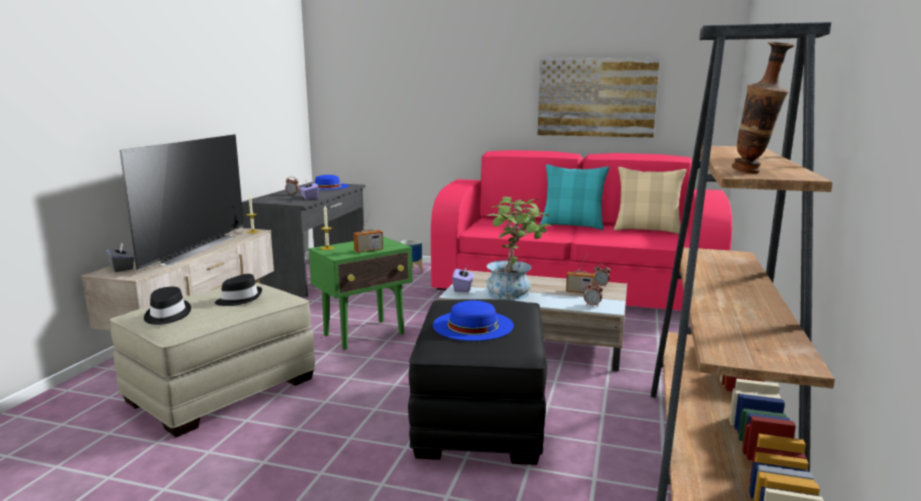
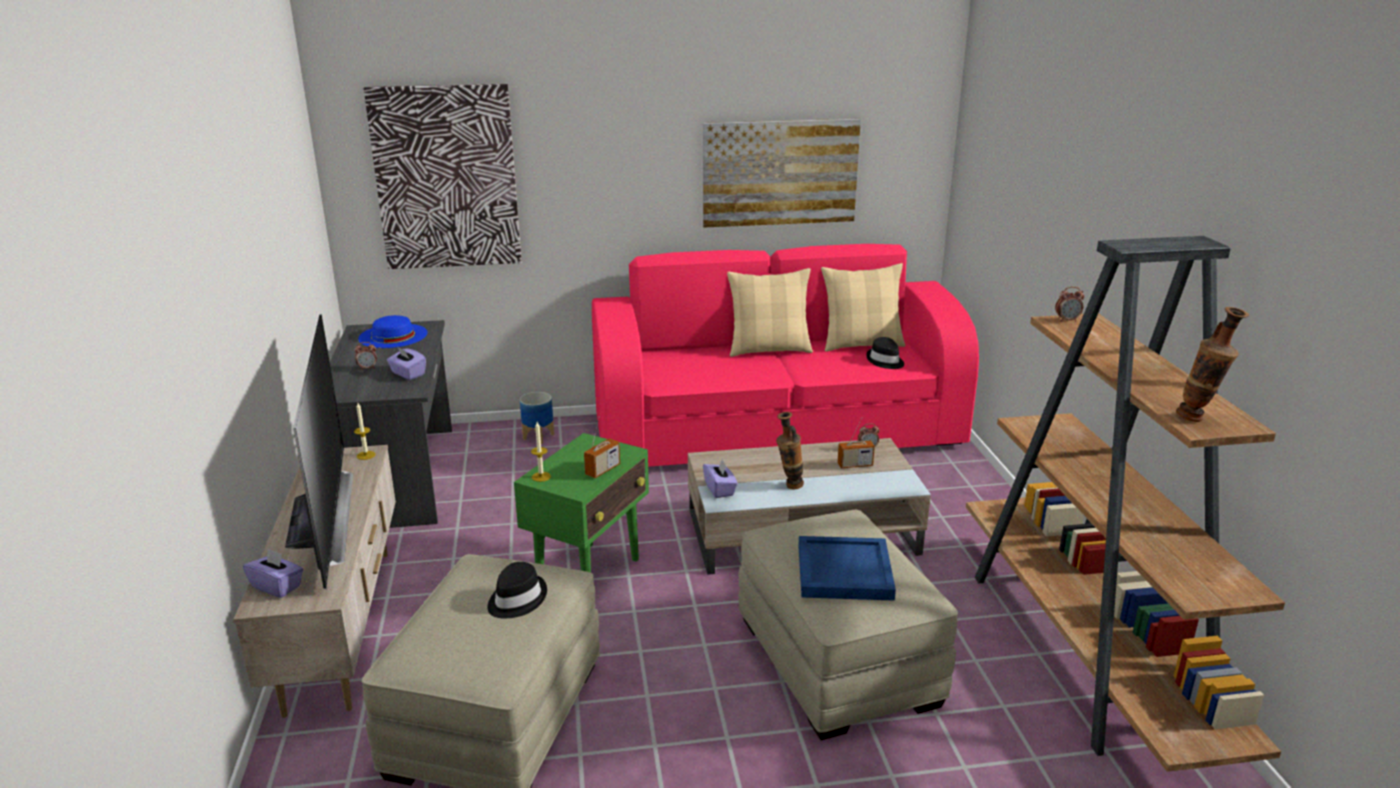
camera: 25 degrees left, 10 degrees up
grey tissue box [106,243,135,272] -> purple tissue box [243,548,303,598]
black hat [144,287,191,325] -> black hat moved to [866,337,904,369]
black ottoman [408,299,547,465] -> beige ottoman [738,510,958,740]
blue hat [433,301,514,341] -> blue tray [798,536,896,601]
potted plant [487,197,552,300] -> vase [776,412,804,489]
turquoise pillow [540,164,609,230] -> beige pillow [727,268,813,357]
alarm clock [584,281,603,307] -> alarm clock moved to [1055,287,1085,322]
none -> picture [364,84,522,269]

